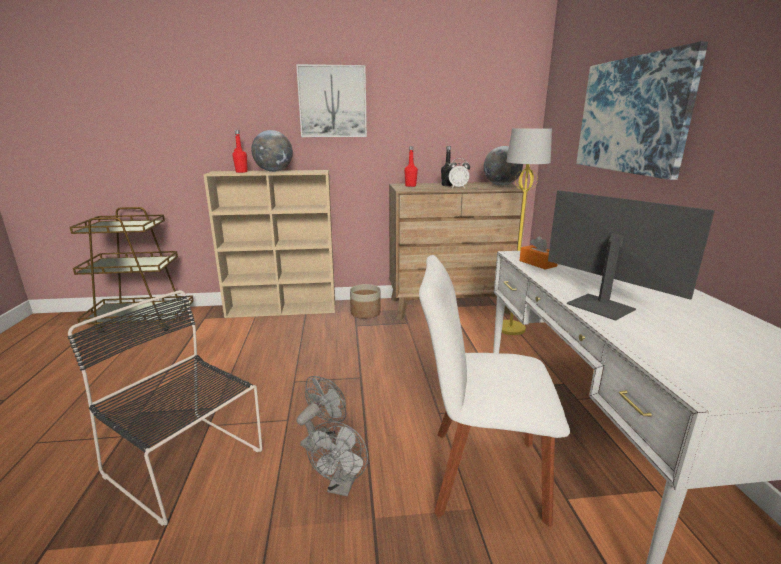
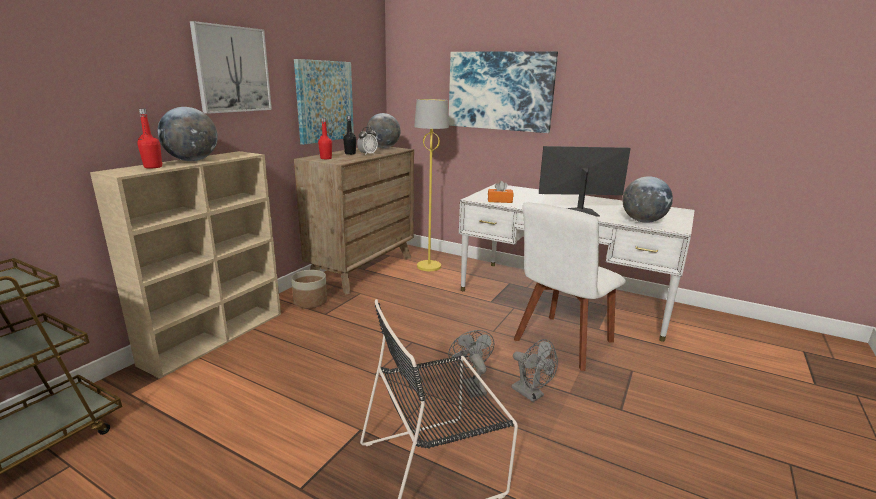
camera: 55 degrees left, 0 degrees up
none -> picture [294,59,354,145]
none -> globe [623,176,673,223]

